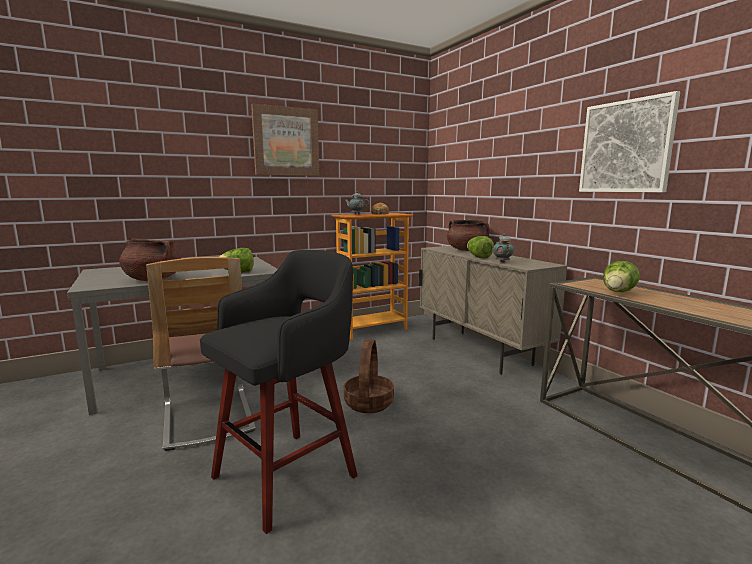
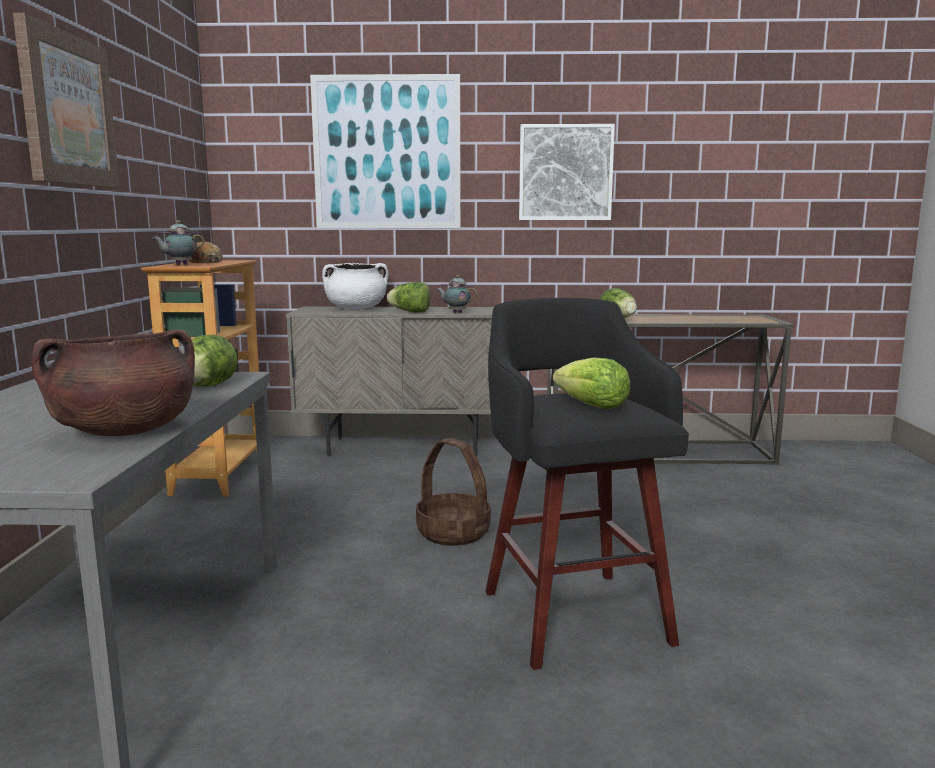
camera: 60 degrees left, 0 degrees up
chair [146,257,256,451] -> none
brown cooking pot [447,220,489,251] -> white cooking pot [322,263,388,309]
none -> picture [310,74,461,228]
none -> lettuce [553,357,630,409]

